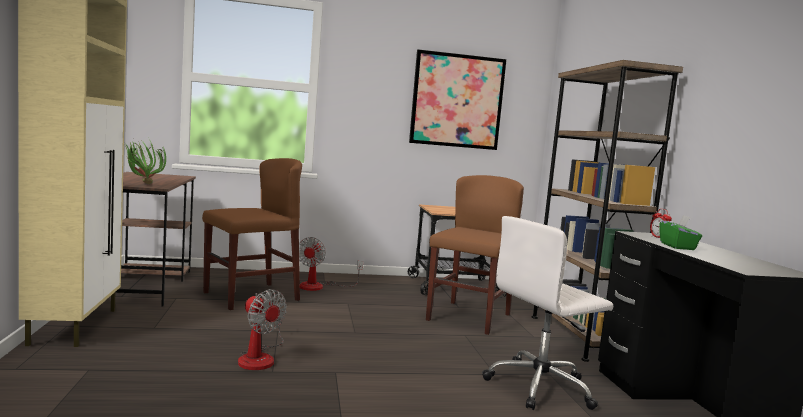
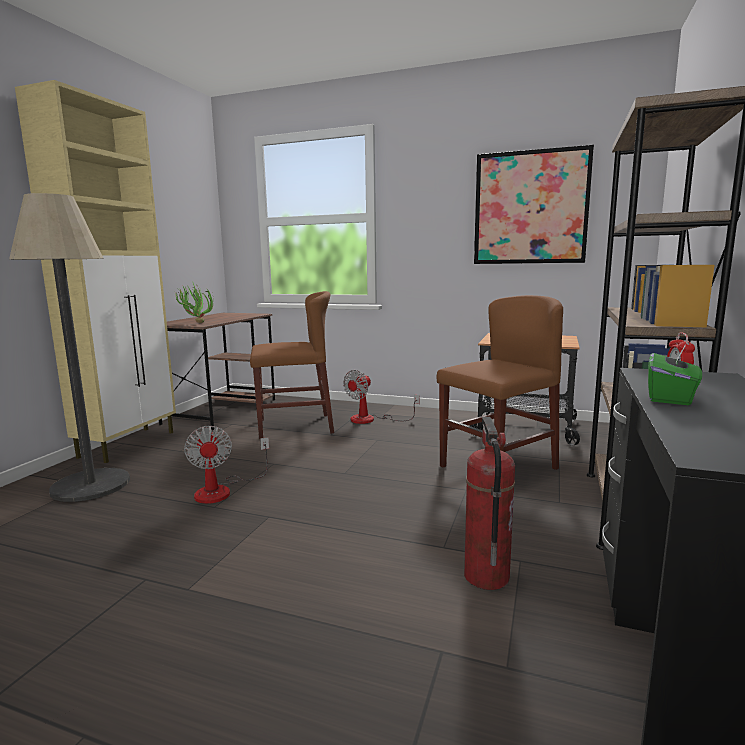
camera: 30 degrees right, 5 degrees up
white office chair [482,216,613,410] -> fire extinguisher [464,417,515,590]
none -> floor lamp [9,193,130,502]

